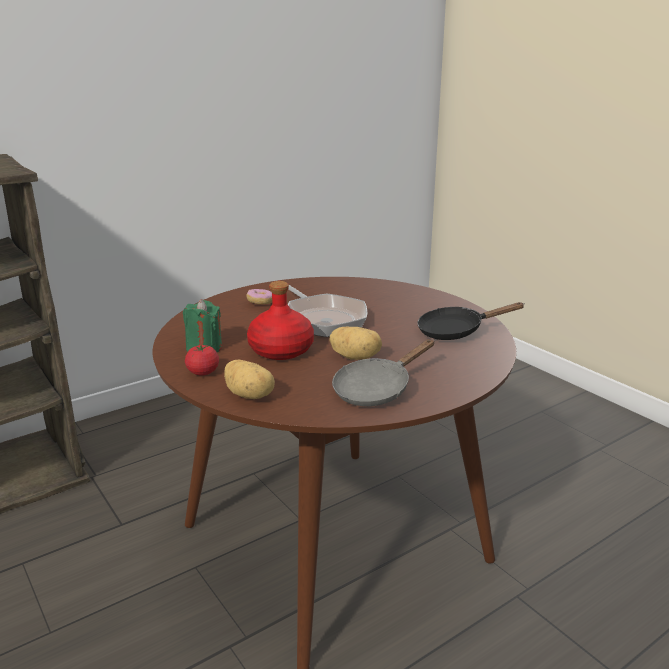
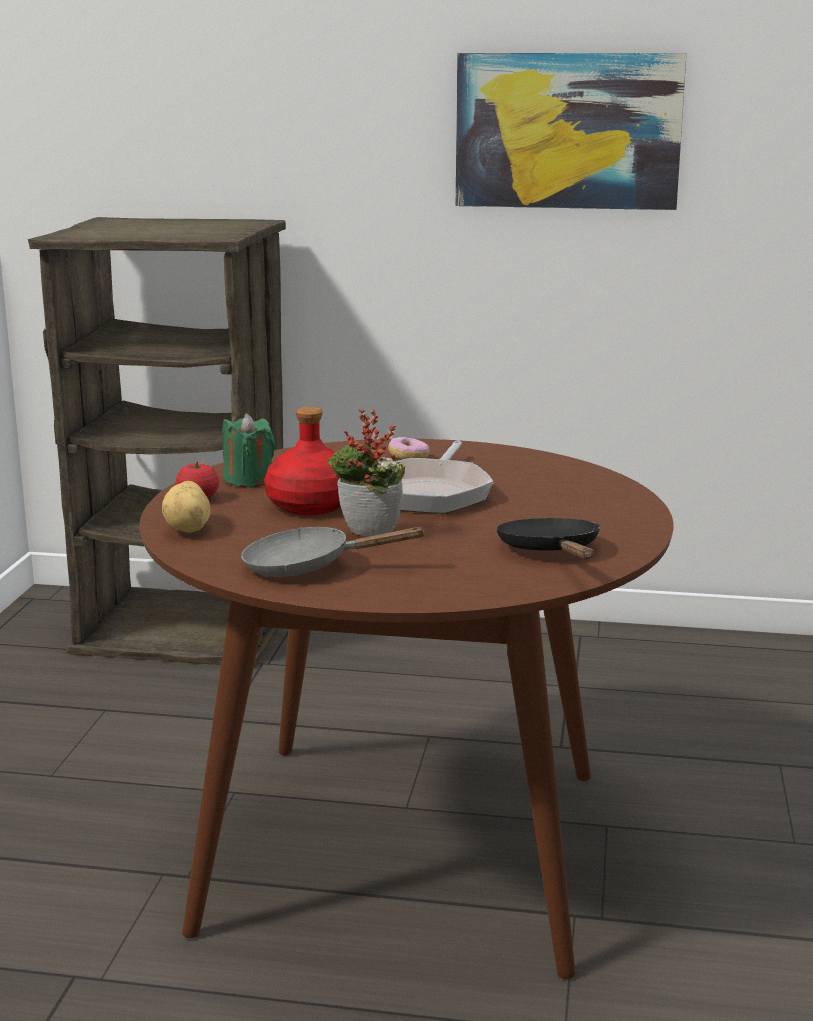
camera: 45 degrees right, 5 degrees down
potato [330,327,382,360] -> potted plant [327,409,405,536]
black frying pan [417,302,525,340] -> black frying pan turned 45 degrees clockwise [497,518,600,559]
none -> picture [456,53,686,210]

